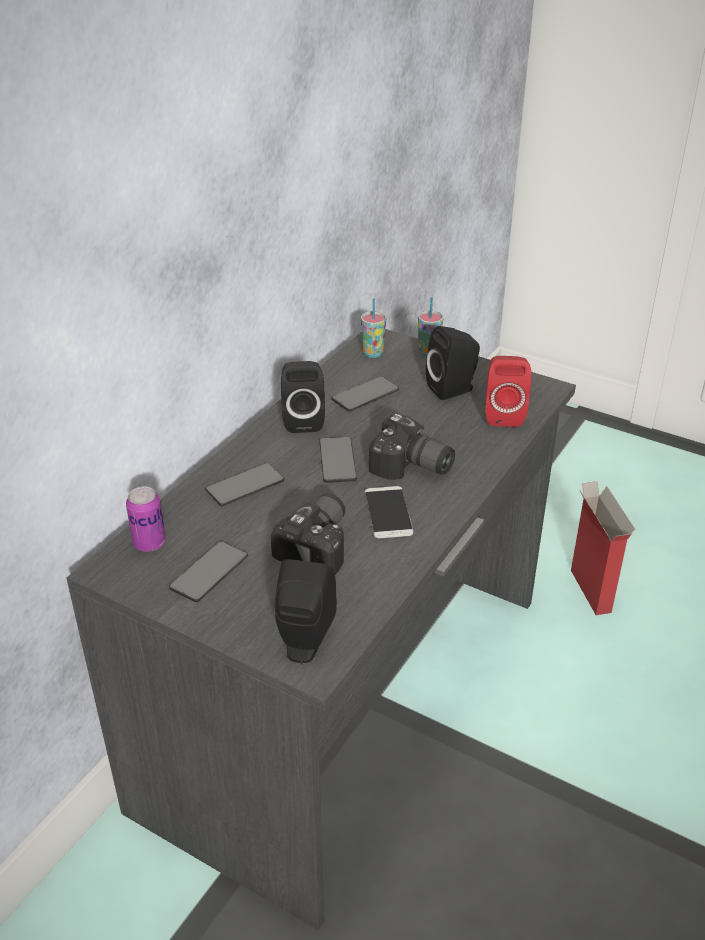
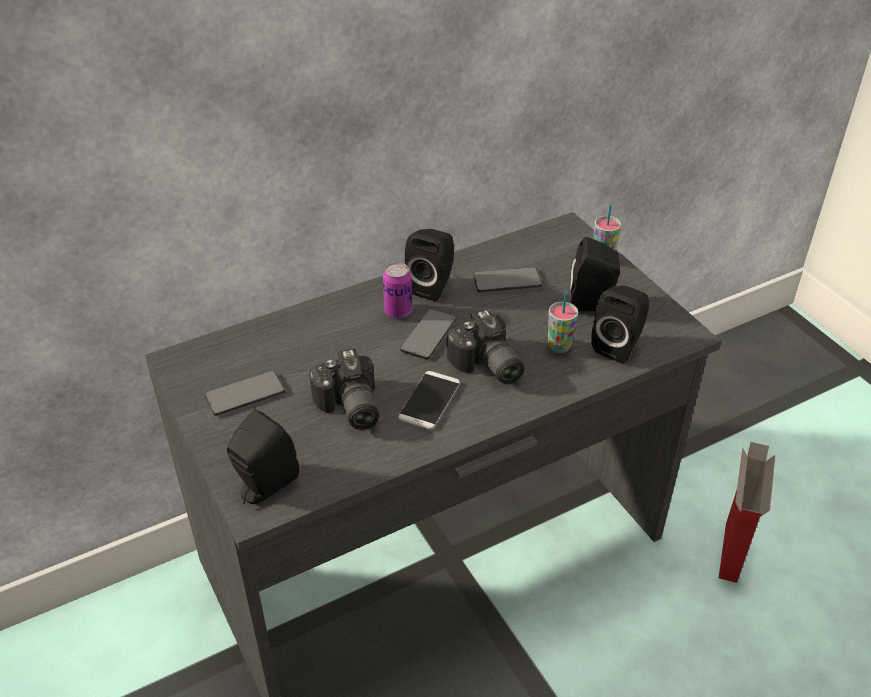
camera: 30 degrees right, 5 degrees up
can [126,486,166,552] -> can moved to [383,262,412,318]
phone [205,463,284,506] -> none
camera [271,493,345,575] -> camera turned 105 degrees clockwise [309,349,379,430]
cup [361,298,386,358] -> cup moved to [548,292,578,353]
red speaker [485,356,531,427] -> black speaker [591,286,649,363]

